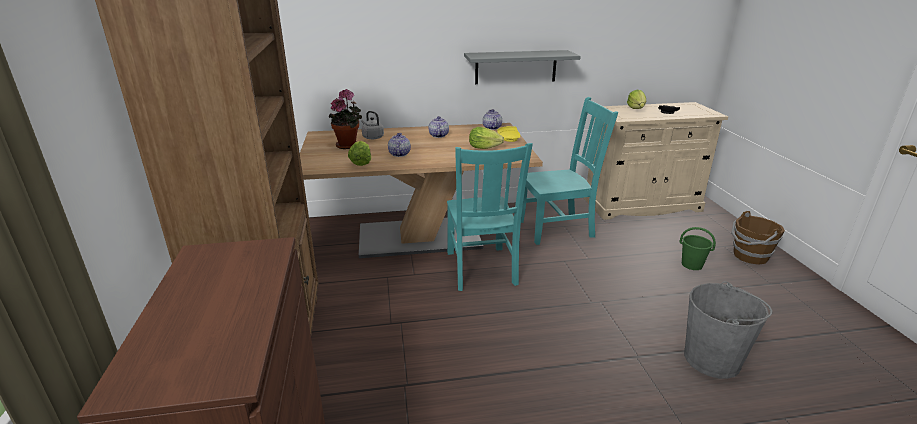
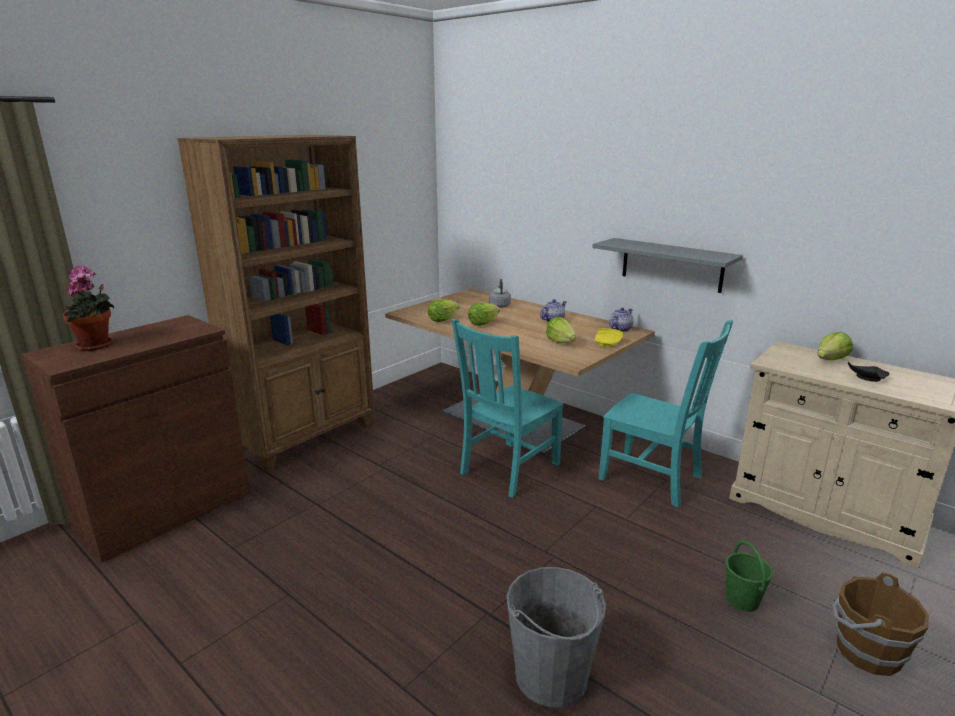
camera: 50 degrees right, 5 degrees down
potted plant [329,89,362,149] -> potted plant moved to [63,265,115,351]
teapot [388,133,411,157] -> lettuce [468,303,500,326]

